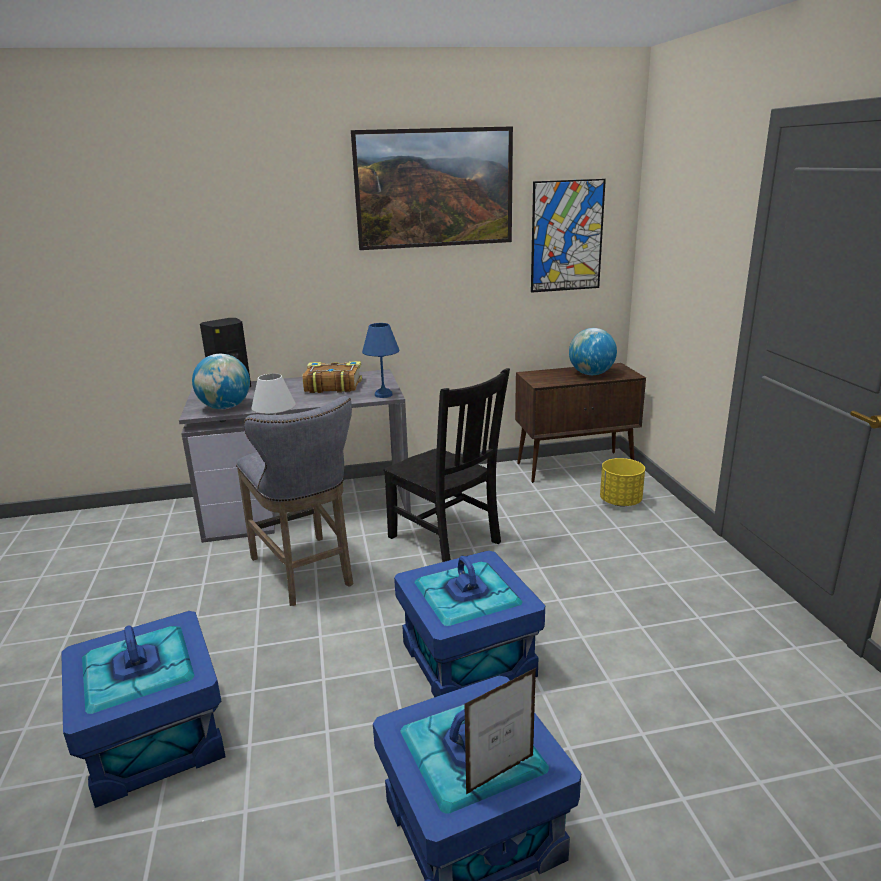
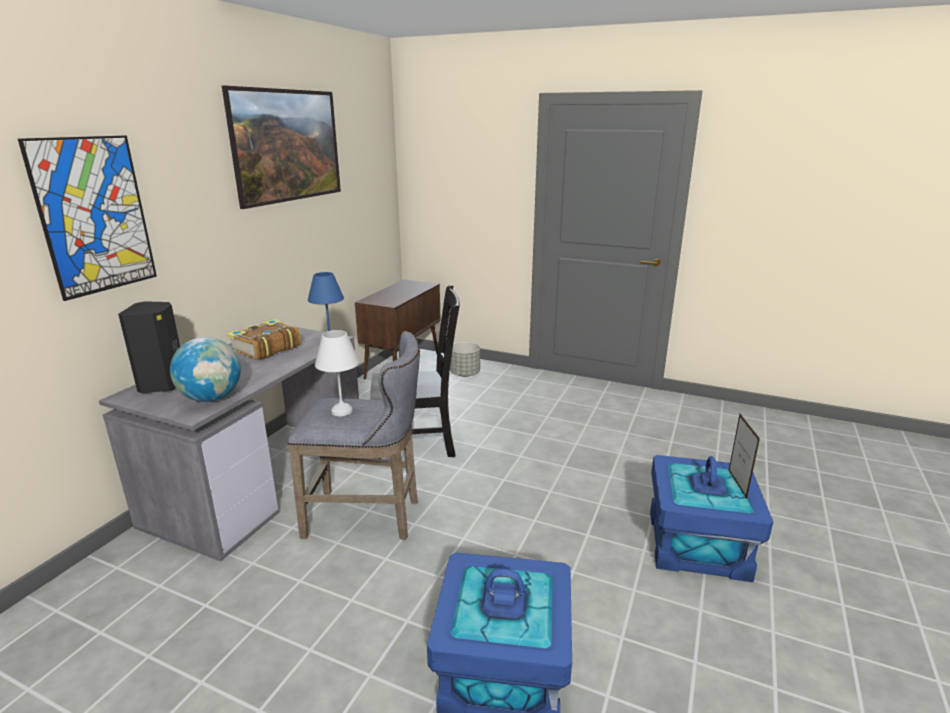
camera: 55 degrees left, 0 degrees up
blue storage box [394,550,545,697] -> none
picture [531,179,606,293] -> picture moved to [18,135,157,301]
globe [569,328,617,375] -> none
yellow planter [600,458,645,506] -> grey planter [450,342,480,377]

